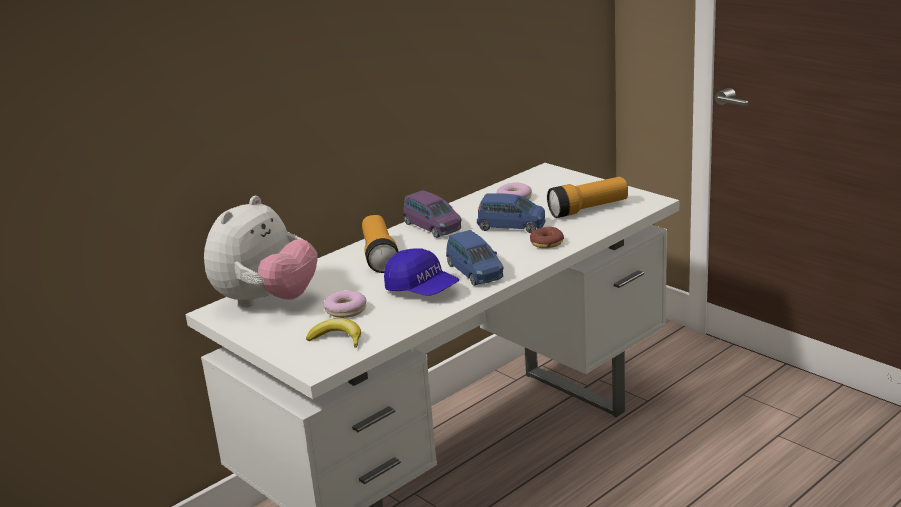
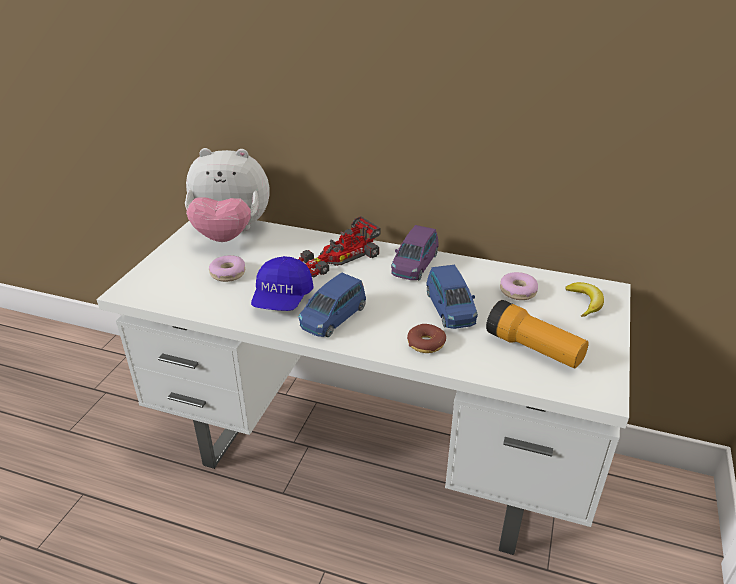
camera: 60 degrees right, 10 degrees up
banana [306,318,361,348] -> banana moved to [565,282,604,317]
flashlight [362,215,399,273] -> toy car [299,216,381,278]

